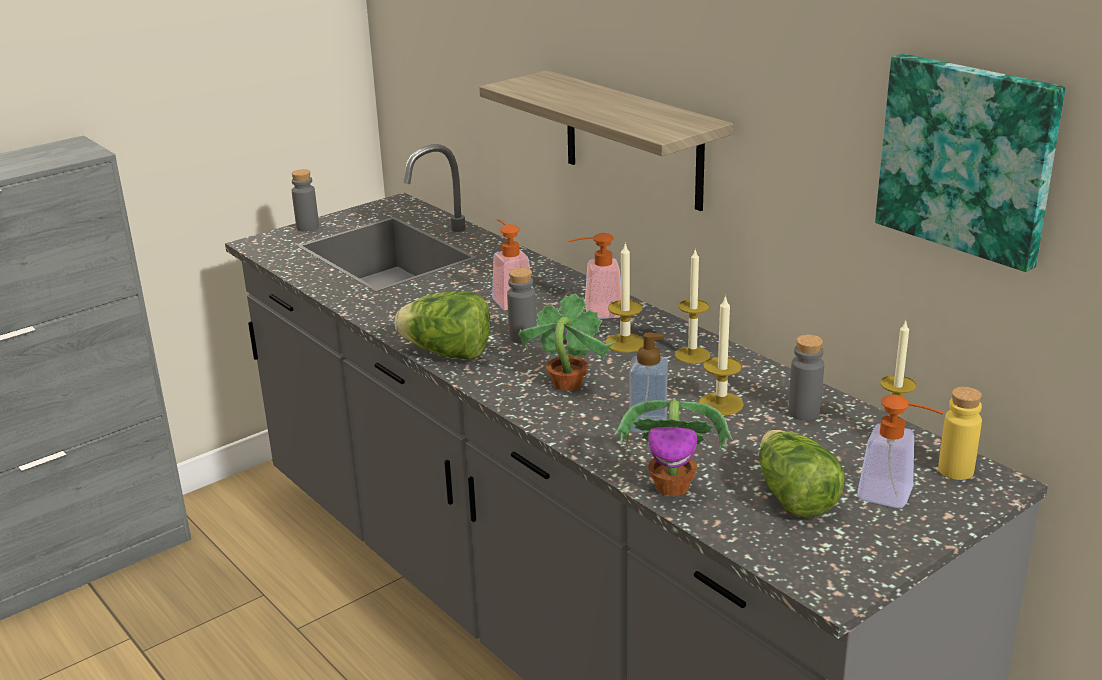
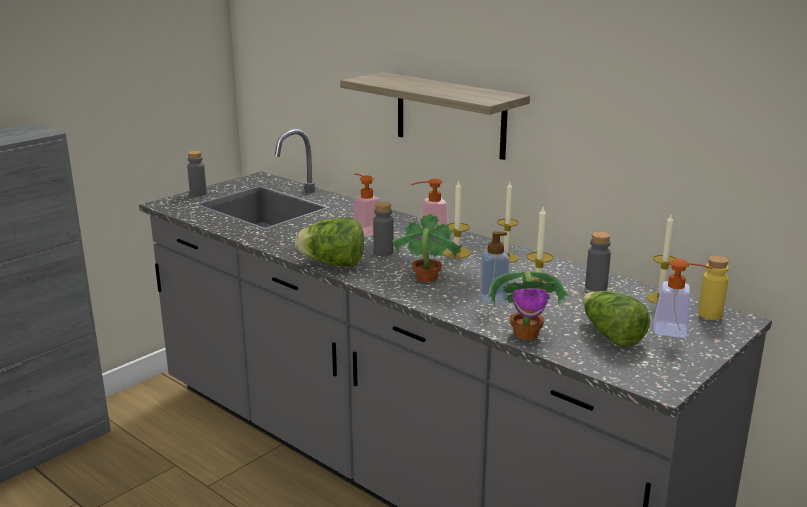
camera: 10 degrees left, 5 degrees down
picture [875,53,1065,272] -> none

